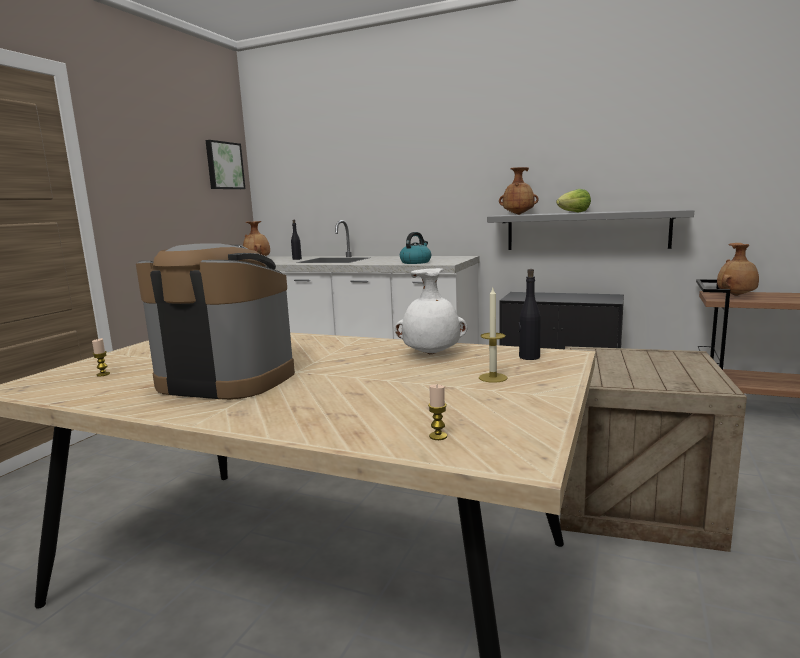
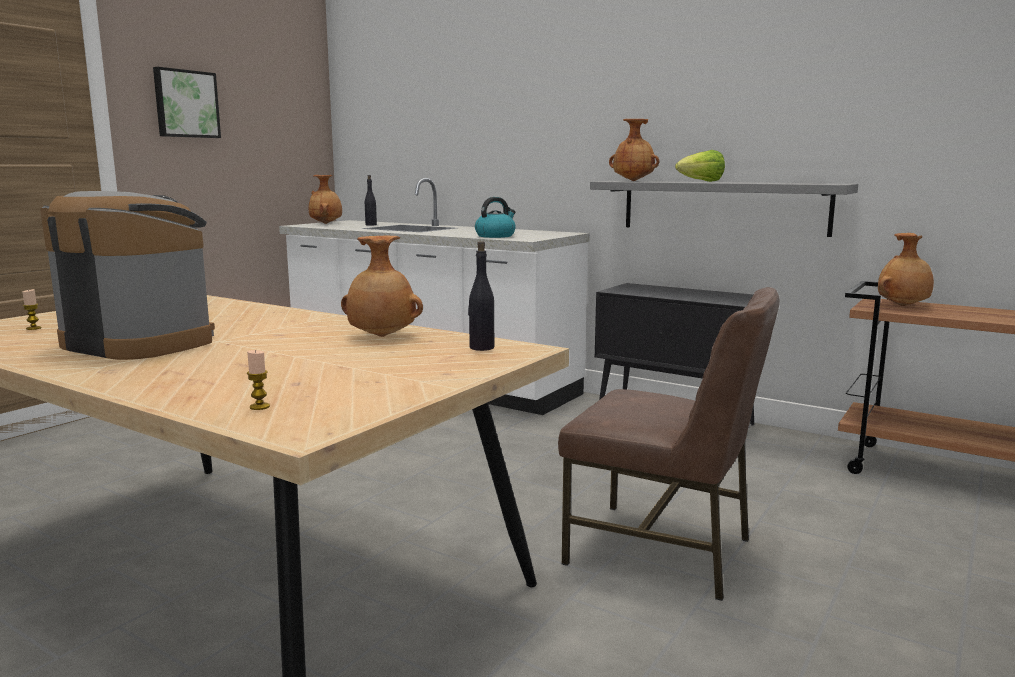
camera: 10 degrees right, 0 degrees up
picture [205,140,245,189] -> picture moved to [153,67,221,138]
white vase [395,268,467,355] -> brown vase [341,236,423,337]
candle [479,288,508,383] -> none
crate [560,346,747,552] -> brown chair [558,287,780,601]

